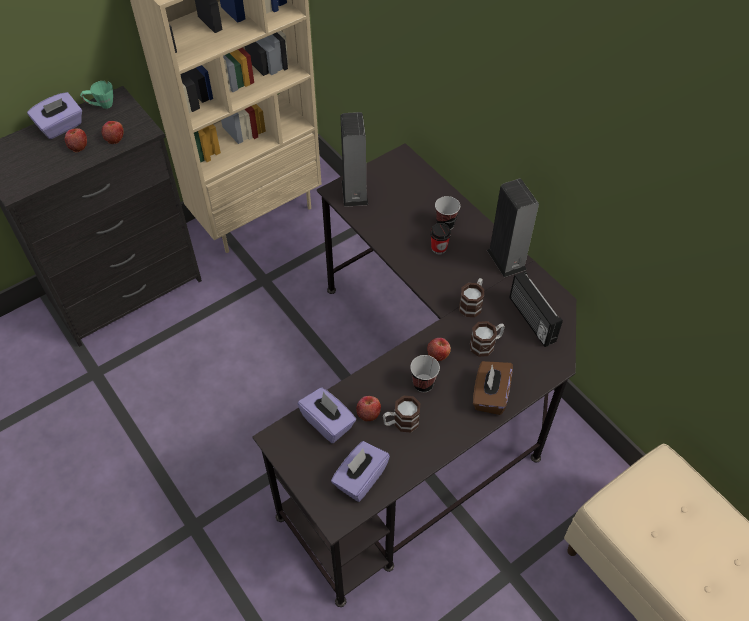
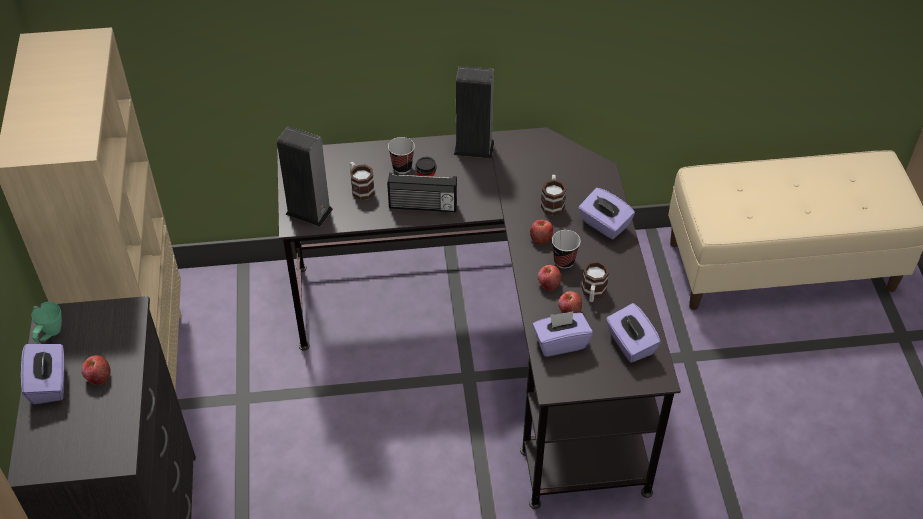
camera: 60 degrees left, 5 degrees down
apple [102,121,124,144] -> apple moved to [538,265,561,291]
mug [459,278,484,317] -> mug moved to [350,162,375,200]
brown tissue box [473,361,513,415] -> purple tissue box [578,188,635,239]
radio [509,271,563,347] -> radio moved to [387,173,457,212]

